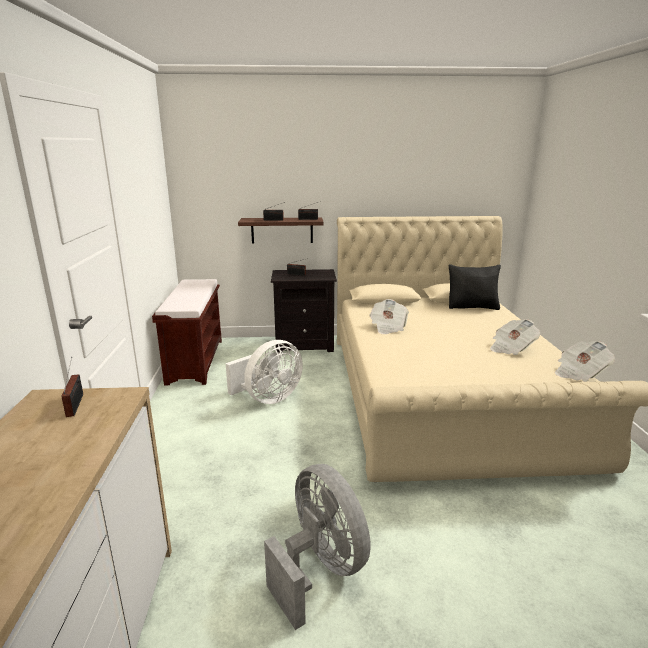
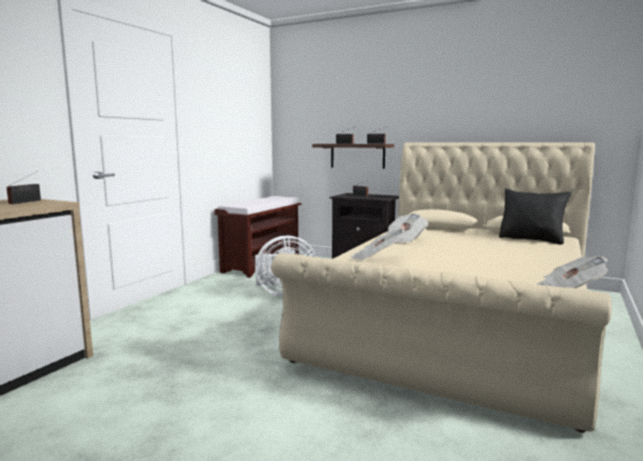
camera: 30 degrees right, 10 degrees down
grey fan [264,464,371,630] -> none
newspaper [490,319,540,355] -> newspaper moved to [350,229,405,260]

